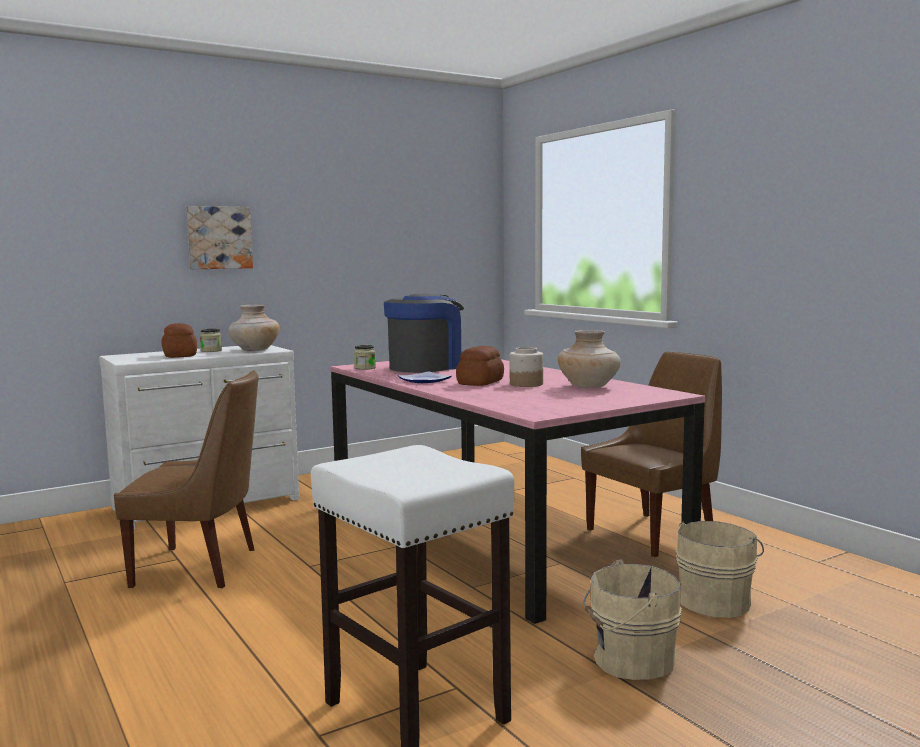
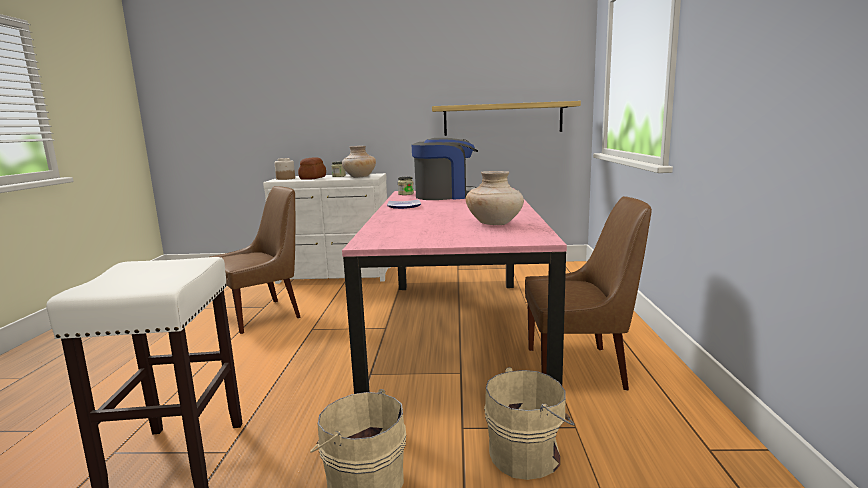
camera: 35 degrees right, 5 degrees up
brown chair [114,370,258,589] -> brown chair turned 75 degrees counterclockwise [210,186,301,334]
picture [187,206,253,269] -> none
bread [456,346,504,386] -> none
jar [510,347,543,387] -> jar moved to [275,158,295,180]
none -> shelf [432,101,581,136]

